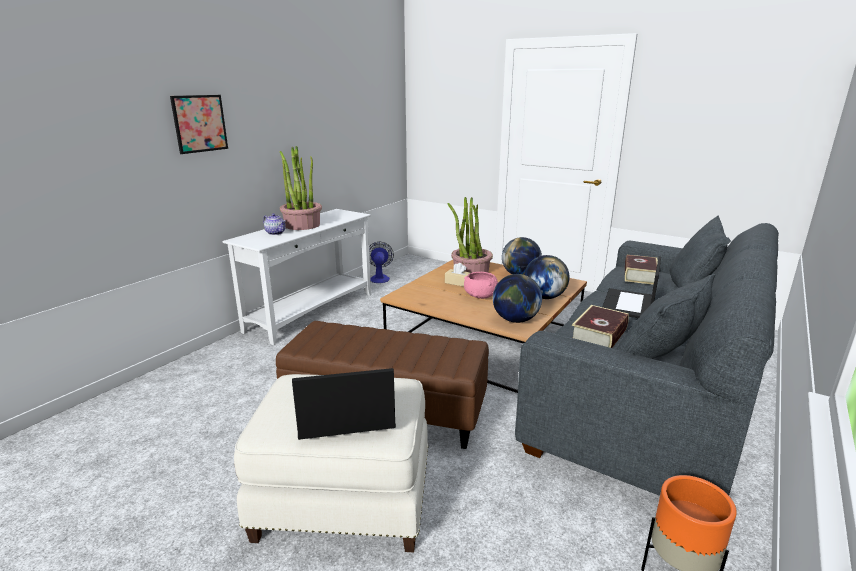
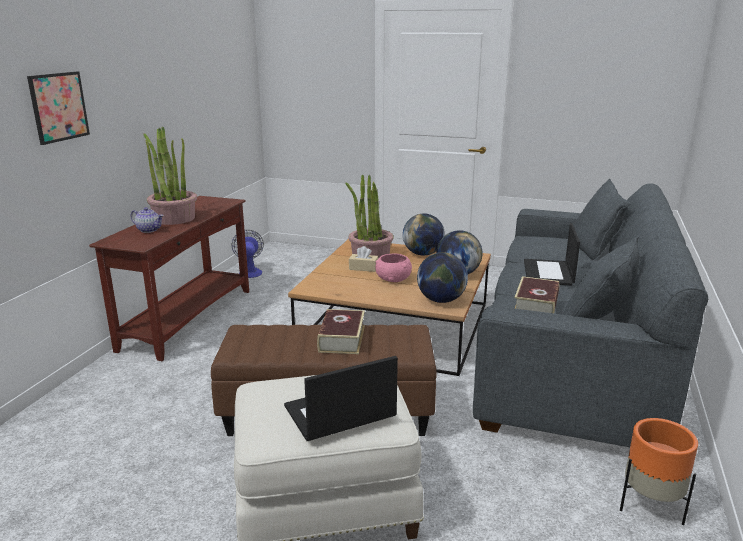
camera: 15 degrees left, 0 degrees up
white console table [223,209,371,345] -> brown console table [89,196,249,361]
book [625,255,658,285] -> book moved to [317,309,365,354]

